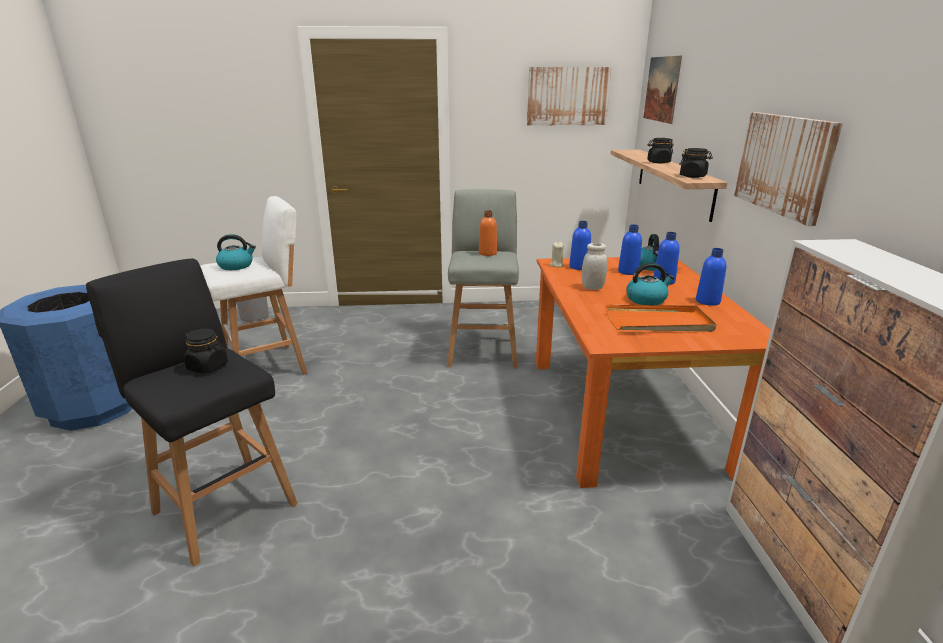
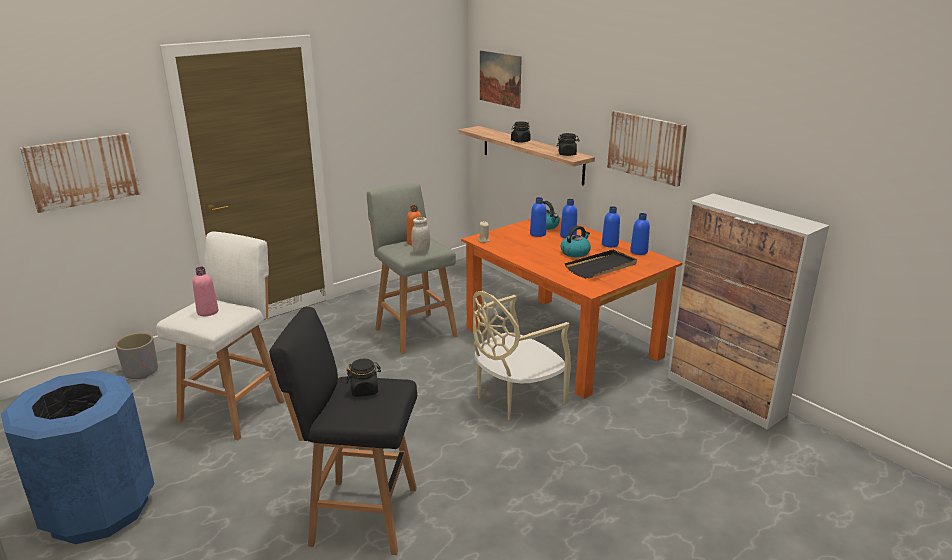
camera: 35 degrees left, 0 degrees up
kettle [216,234,256,270] -> pink bottle [193,267,218,316]
picture [527,67,611,126] -> picture moved to [20,133,141,213]
blue bottle [569,221,591,270] -> blue bottle moved to [630,213,650,255]
white jar [581,243,607,290] -> white jar moved to [411,217,430,254]
orange tray [606,305,717,332] -> black tray [565,250,637,279]
none -> beige chair [473,291,571,420]

